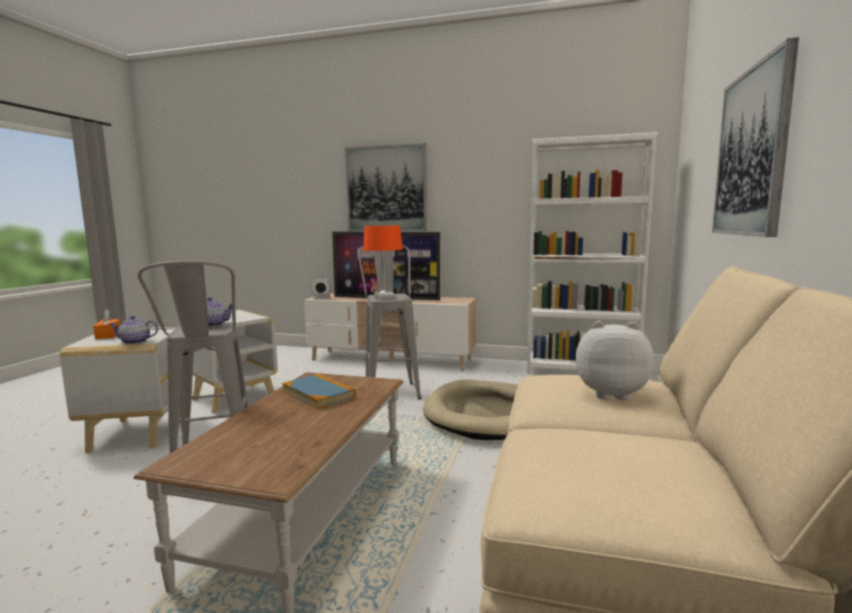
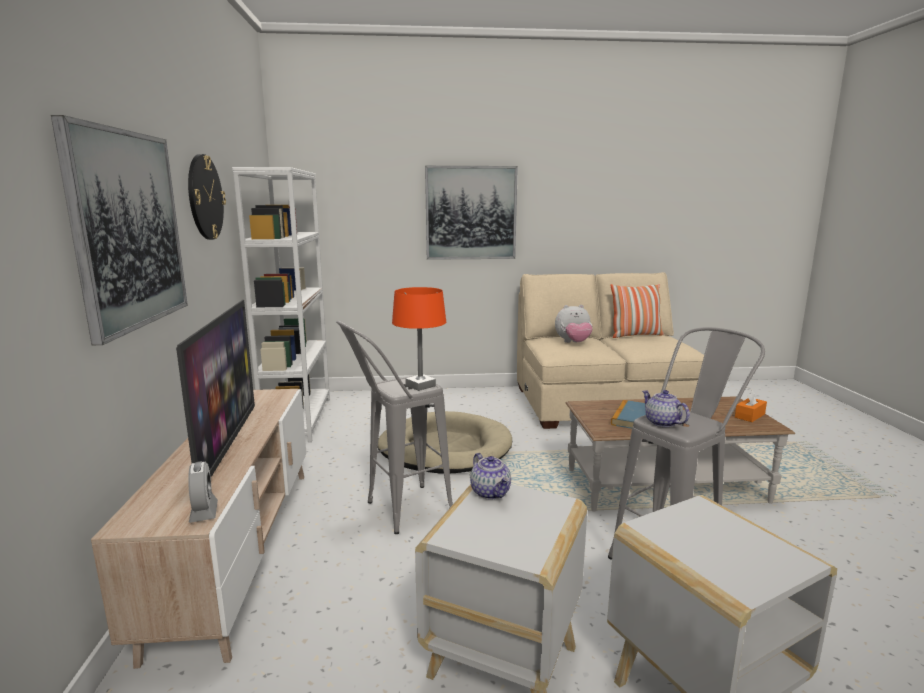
camera: 110 degrees left, 5 degrees up
orange tissue box [93,309,120,339] -> orange tissue box moved to [735,390,767,422]
teapot [110,316,158,344] -> teapot moved to [470,453,511,500]
plush toy [575,321,654,400] -> plush toy turned 90 degrees counterclockwise [555,305,593,343]
none -> wall clock [188,154,226,240]
none -> pillow [610,284,664,338]

